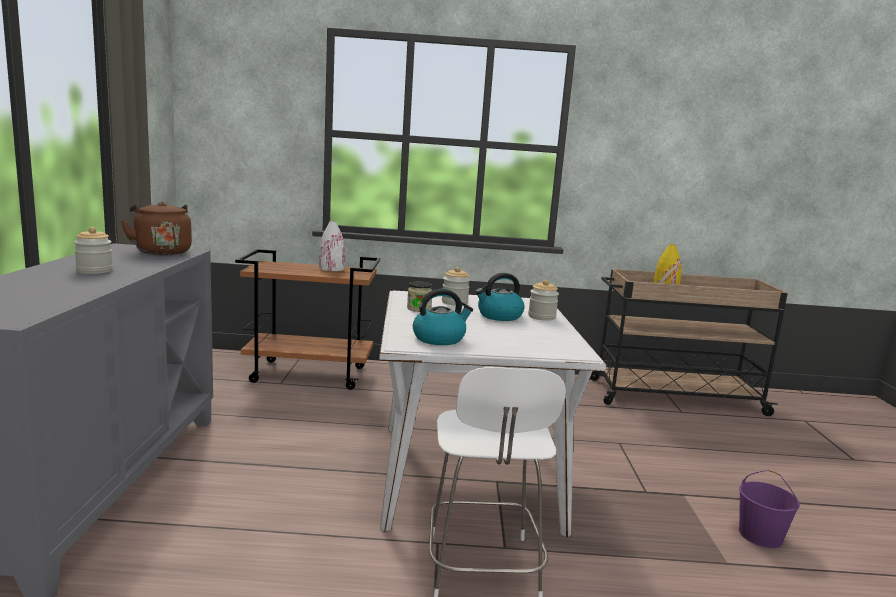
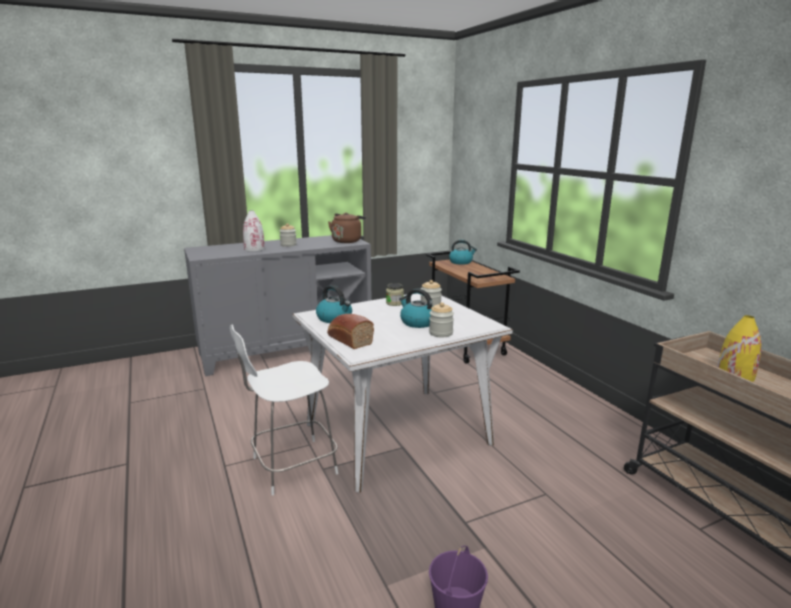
camera: 65 degrees right, 5 degrees up
white vase [319,221,345,271] -> white vase moved to [243,210,265,252]
none -> bread [327,314,374,349]
none -> kettle [449,240,477,265]

